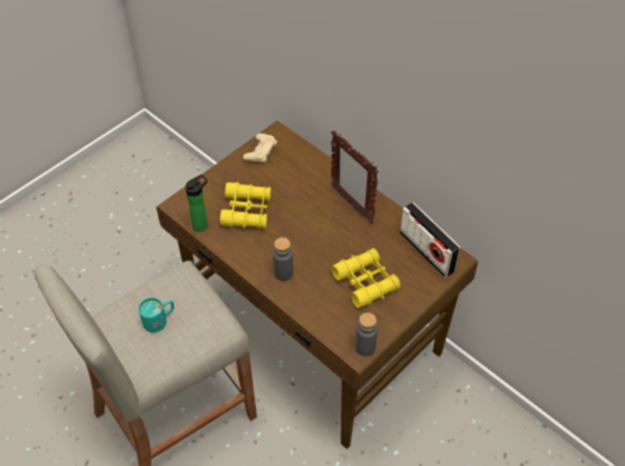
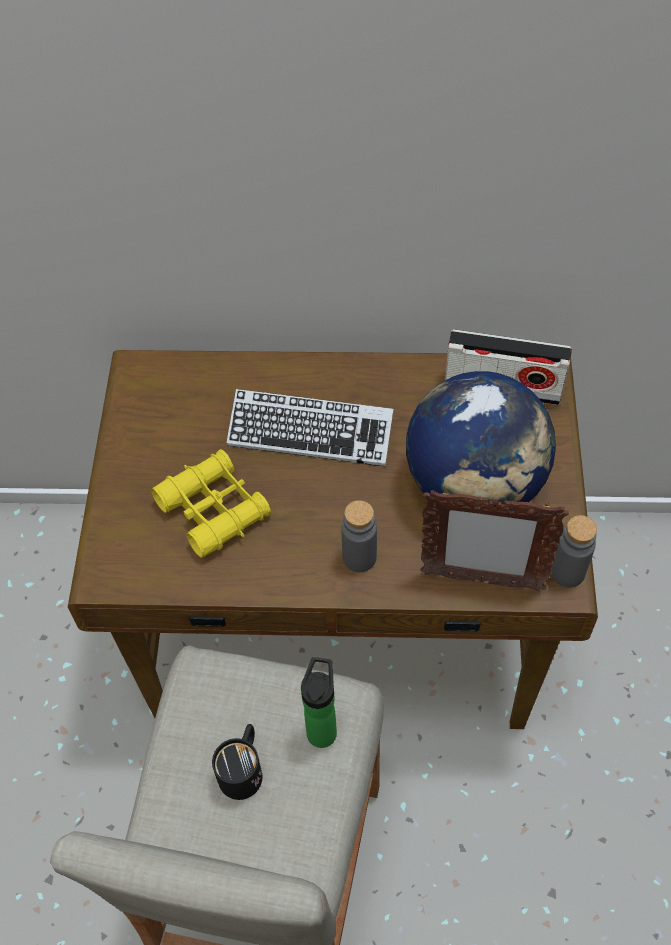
camera: 40 degrees left, 5 degrees up
turquoise mug [138,297,174,333] -> black mug [212,724,262,800]
bottle [185,174,208,232] -> bottle moved to [301,657,337,748]
beige game controller [243,133,277,163] -> none
picture frame [331,131,379,224] -> picture frame moved to [420,490,569,591]
yellow binoculars [332,248,400,308] -> globe [406,371,556,511]
none -> keyboard [227,389,394,467]

